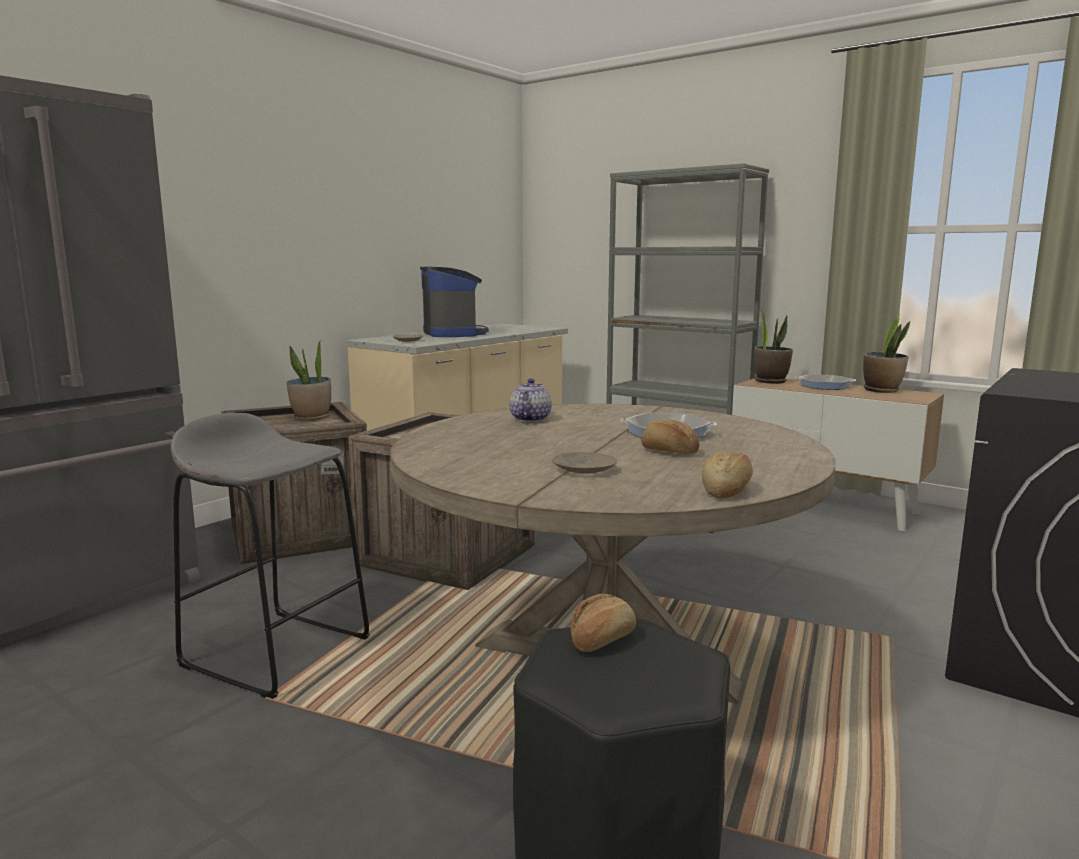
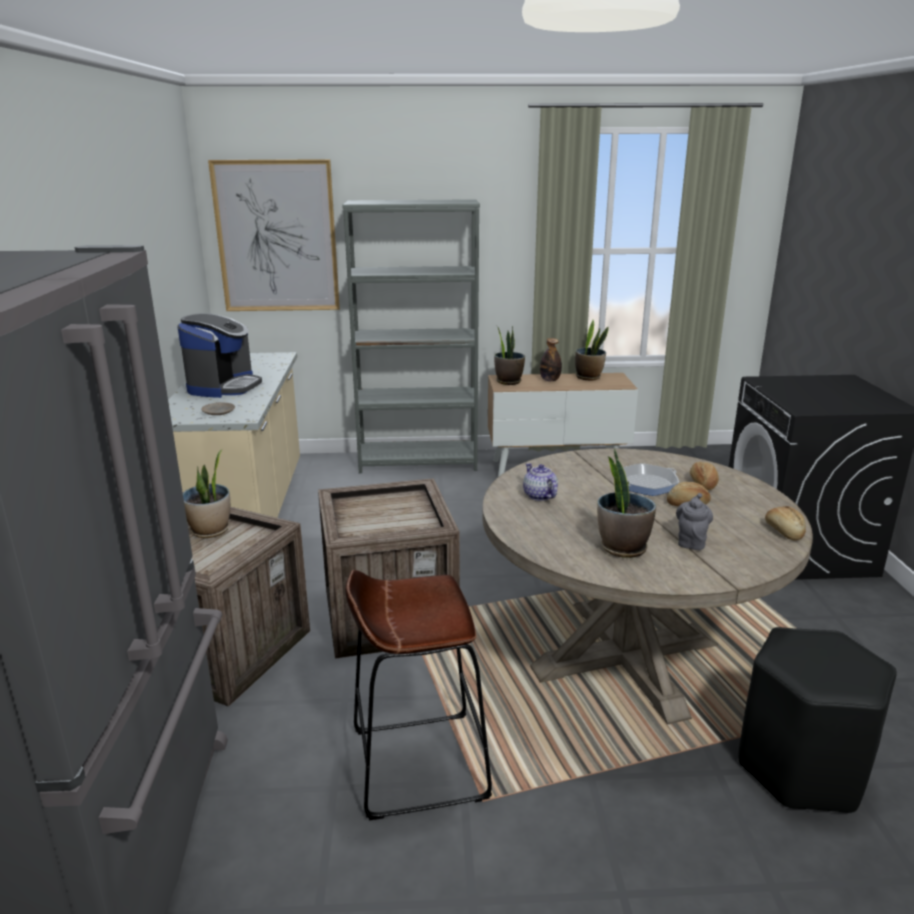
camera: 40 degrees left, 10 degrees up
grey stool [171,413,370,699] -> brown stool [345,570,492,820]
coffee machine [420,267,489,337] -> coffee machine turned 75 degrees clockwise [177,313,262,398]
beige plate [552,452,617,474] -> grey teapot [676,493,713,550]
bread [571,594,636,652] -> bread moved to [690,462,719,490]
frying pan [795,374,856,390] -> bottle [540,338,562,381]
none -> picture [208,159,340,311]
none -> potted plant [597,448,656,558]

